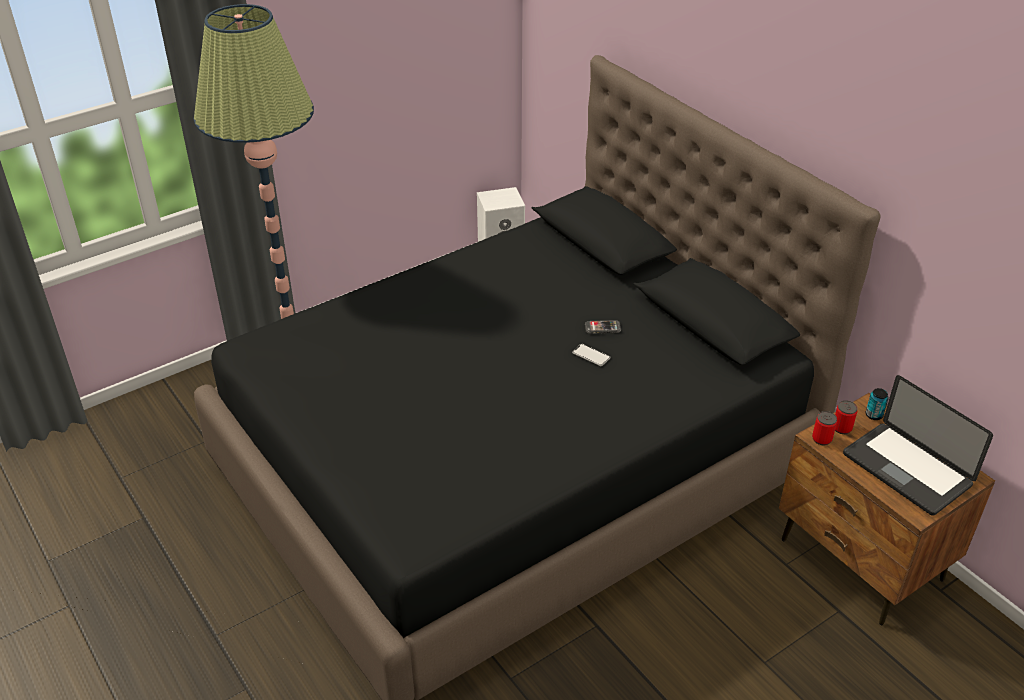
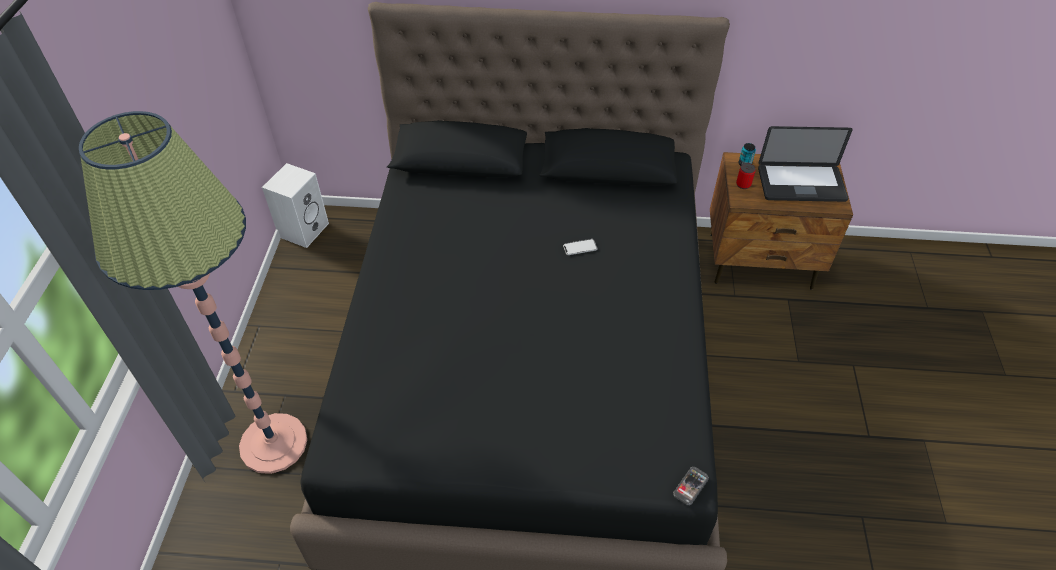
camera: 50 degrees left, 10 degrees up
phone [585,320,621,334] -> phone moved to [673,467,709,505]
can [812,411,837,445] -> none

